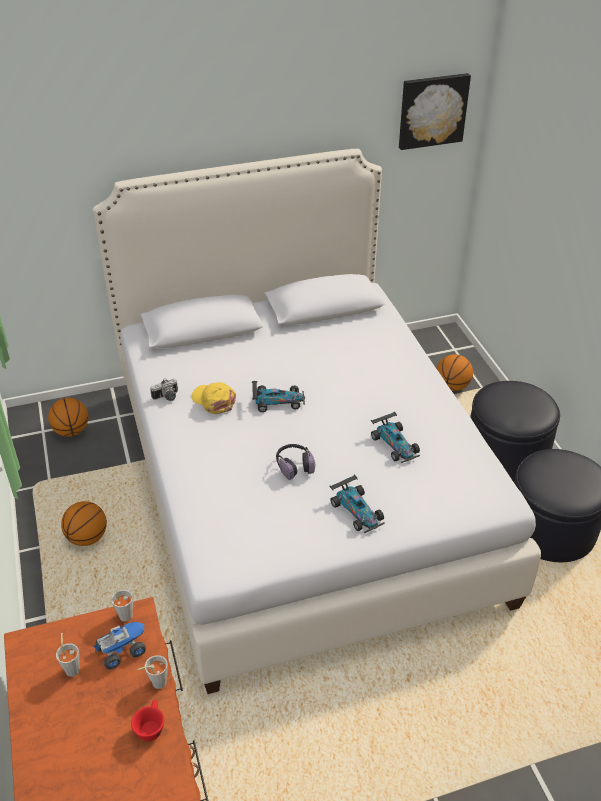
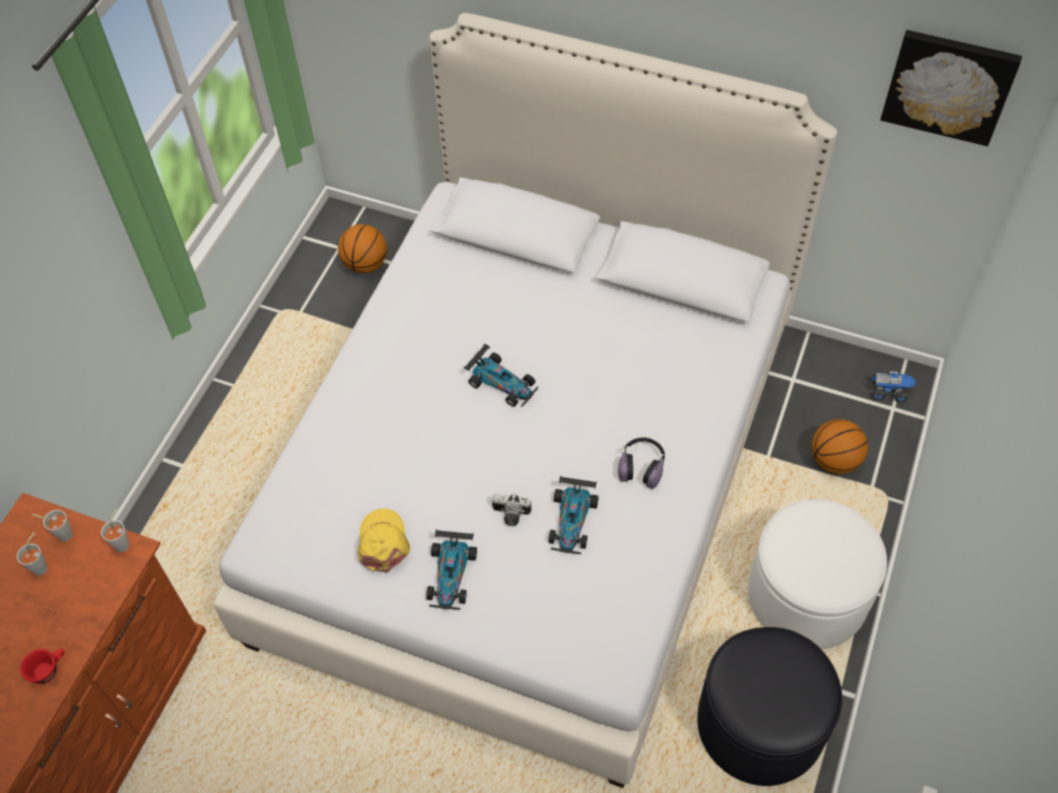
camera: 40 degrees right, 15 degrees up
basketball [61,501,107,546] -> none
toy truck [94,622,146,670] -> toy truck moved to [871,371,917,403]
grey cup [138,655,168,689] -> grey cup moved to [32,510,73,542]
camera [151,379,178,401] -> camera moved to [492,494,531,526]
yellow cap [192,382,236,414] -> yellow cap moved to [358,509,410,573]
headphones [276,444,315,480] -> headphones moved to [618,438,665,489]
black ottoman [470,381,560,482] -> white ottoman [748,499,887,649]

